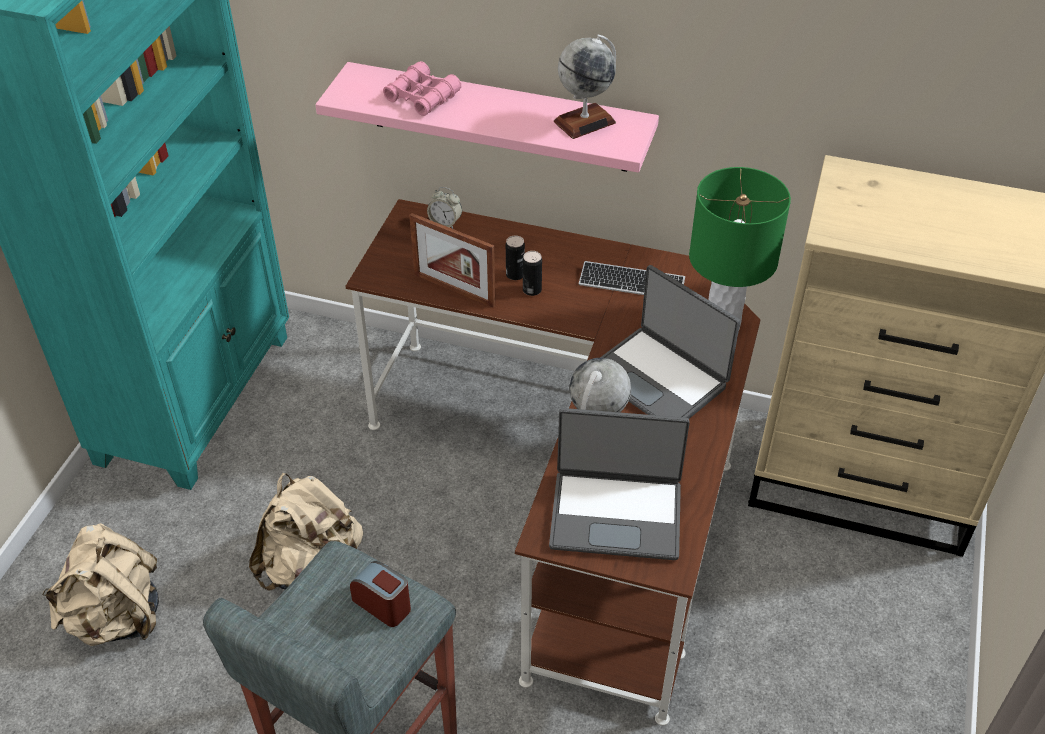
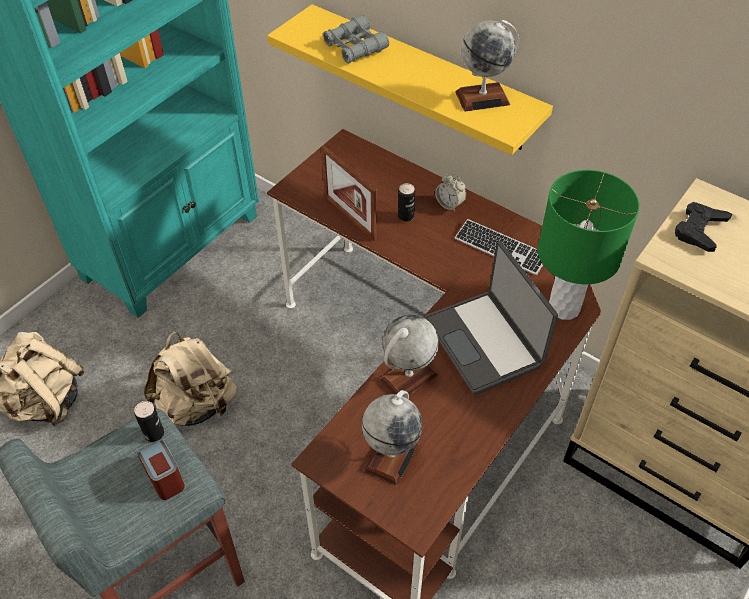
camera: 20 degrees right, 5 degrees up
pink shelf [315,62,659,173] -> yellow shelf [267,4,553,155]
pink binoculars [383,61,461,116] -> grey binoculars [323,15,389,64]
alarm clock [427,187,462,229] -> alarm clock moved to [435,173,466,212]
can [523,251,542,296] -> can moved to [134,401,164,442]
laptop [549,408,690,560] -> globe [362,390,422,486]
none -> black game controller [675,202,732,252]

